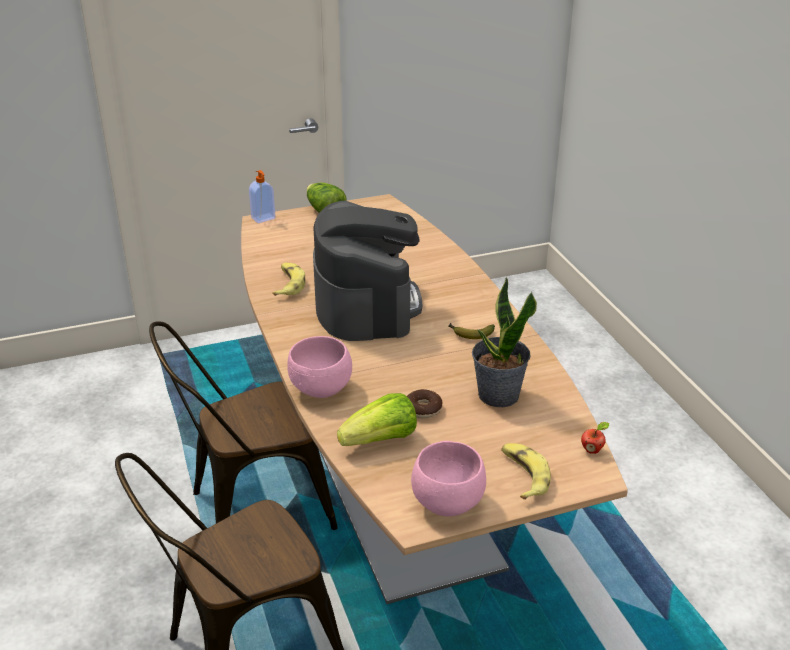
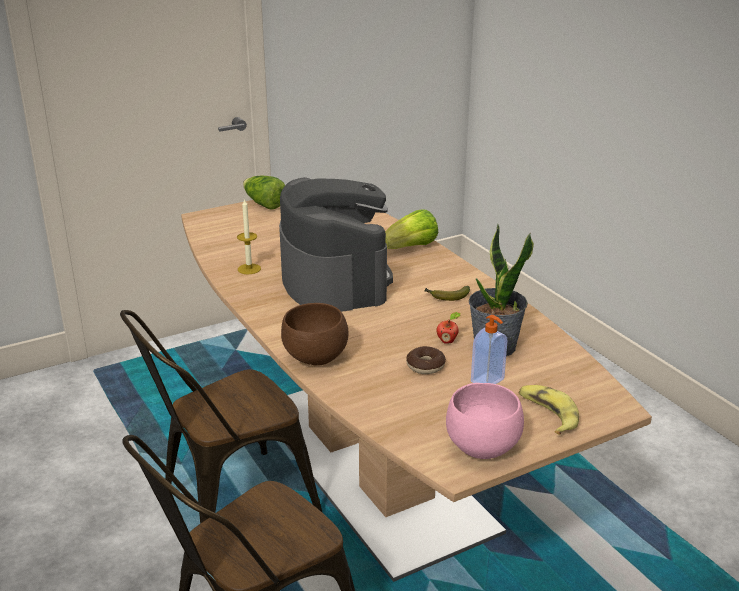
camera: 10 degrees left, 5 degrees down
soap dispenser [249,170,275,223] -> soap dispenser moved to [471,315,508,384]
banana [272,263,305,296] -> candle [237,198,261,274]
pink bowl [287,336,352,398] -> brown bowl [281,303,348,365]
lettuce [337,393,417,446] -> lettuce moved to [385,209,438,249]
apple [581,422,609,454] -> apple moved to [436,312,460,344]

